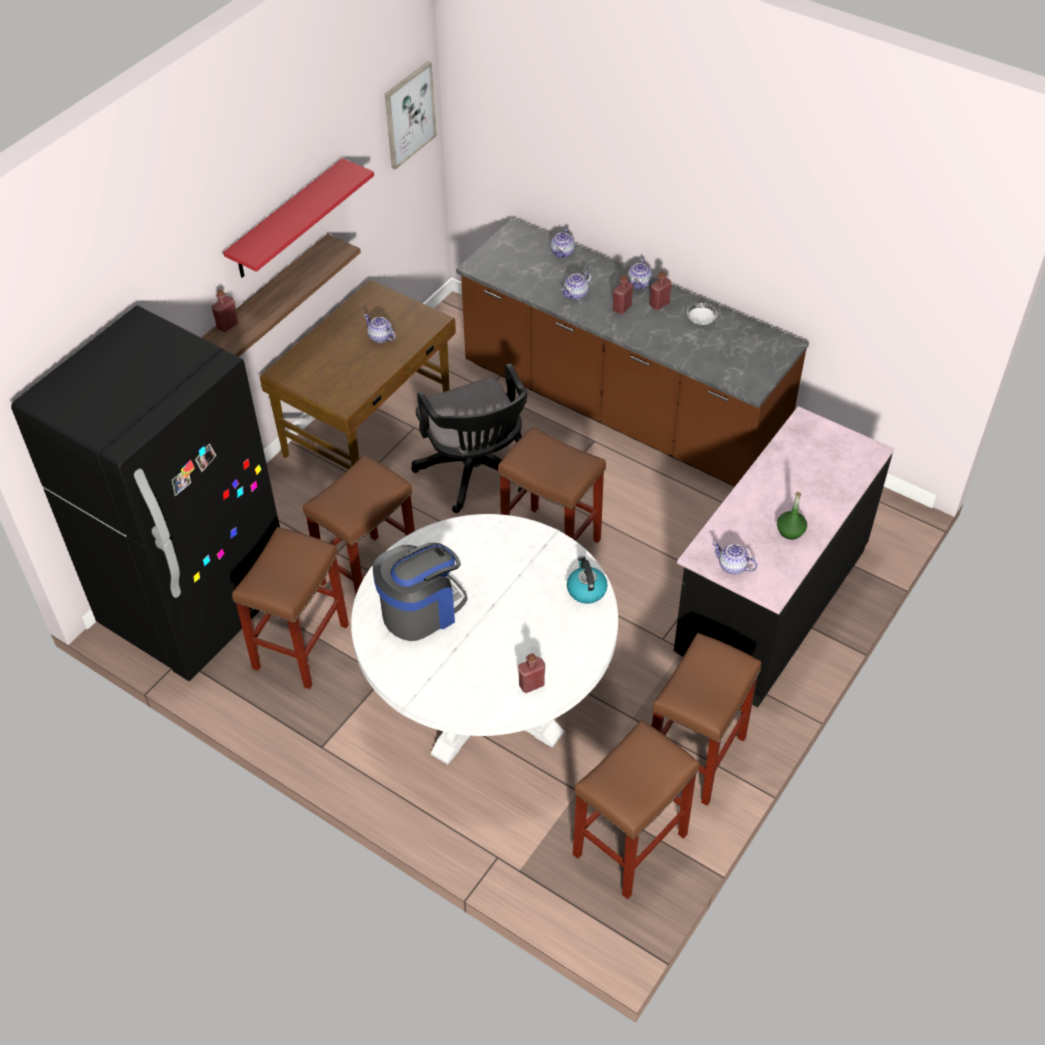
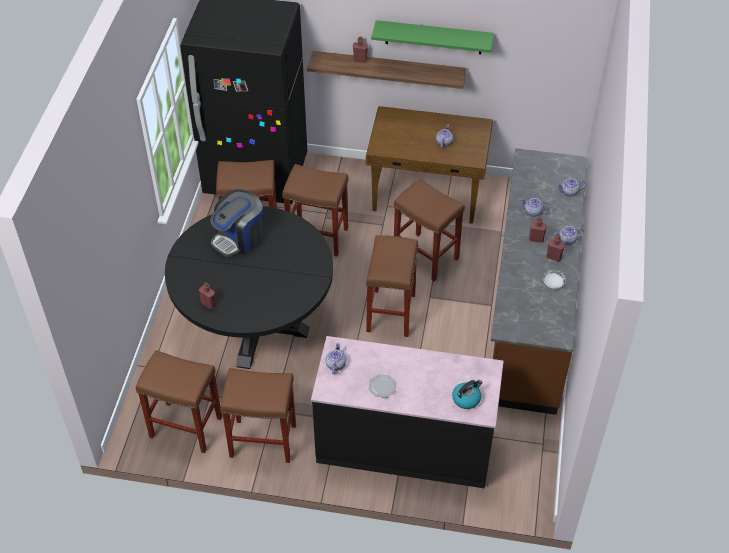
camera: 65 degrees right, 0 degrees up
red shelf [223,158,374,278] -> green shelf [371,20,494,54]
white dining table [351,514,618,765] -> black dining table [165,206,333,369]
coffee machine [373,543,468,641] -> coffee machine turned 105 degrees clockwise [210,189,263,257]
picture [385,61,437,170] -> none
black office chair [411,363,528,513] -> brown stool [394,178,465,281]
kettle [567,556,608,604] -> kettle moved to [452,380,482,409]
green bottle [777,492,807,540] -> plate [369,374,397,398]

